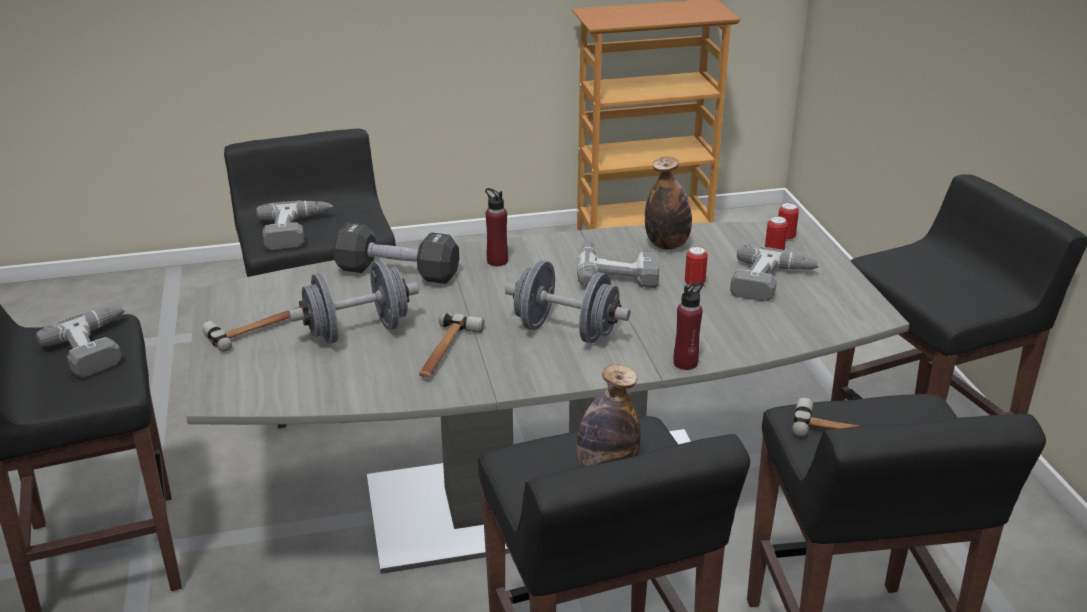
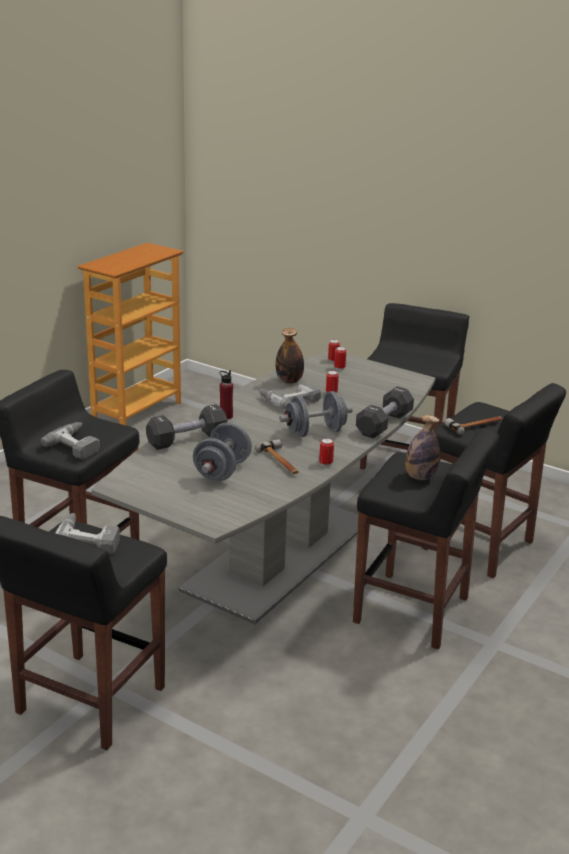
camera: 45 degrees left, 5 degrees down
hammer [202,307,300,352] -> none
red bottle [673,282,704,370] -> black dumbbell [356,386,414,438]
power drill [730,245,820,301] -> none
none -> can [319,438,334,466]

